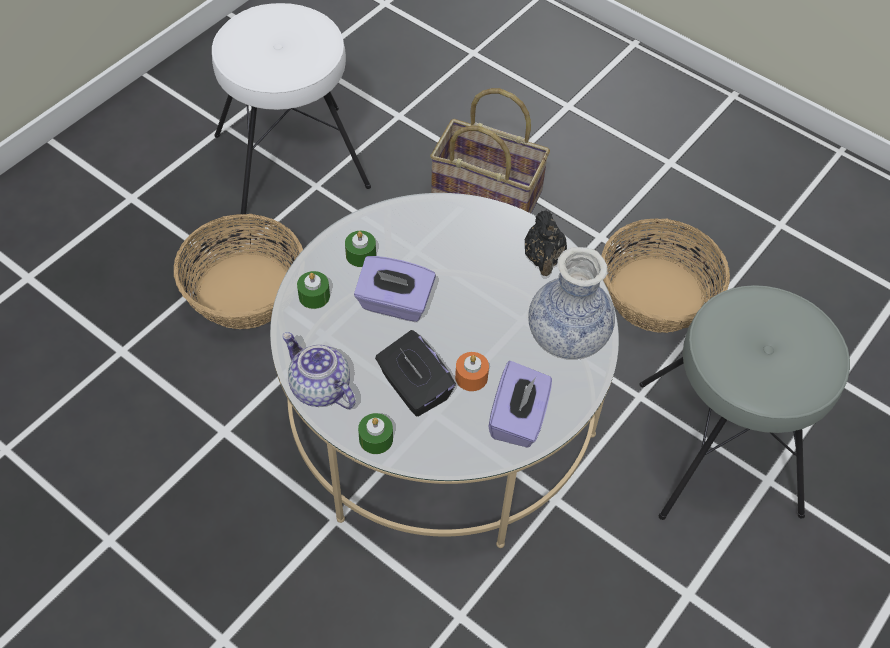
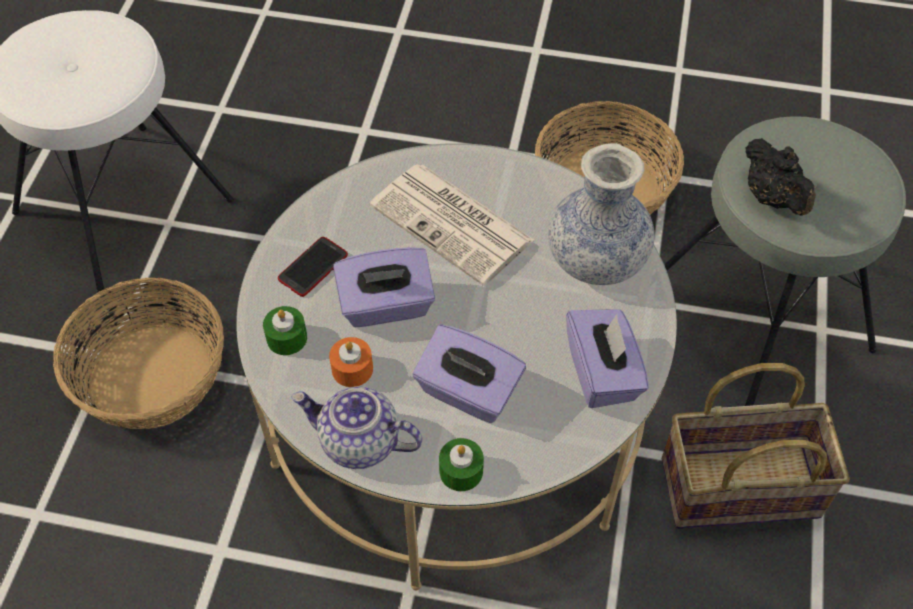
camera: 25 degrees left, 0 degrees up
green candle [345,231,376,267] -> phone [278,237,348,297]
black tissue box [375,330,456,416] -> purple tissue box [413,325,526,423]
basket [430,88,550,213] -> basket moved to [662,363,850,529]
orange candle [455,352,489,391] -> orange candle moved to [329,337,373,387]
black teapot [524,210,567,276] -> black teapot moved to [745,138,816,216]
none -> newspaper [370,164,534,286]

